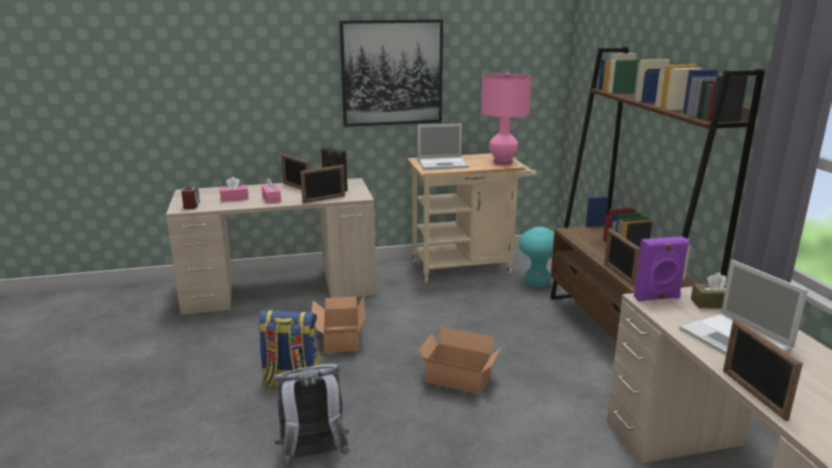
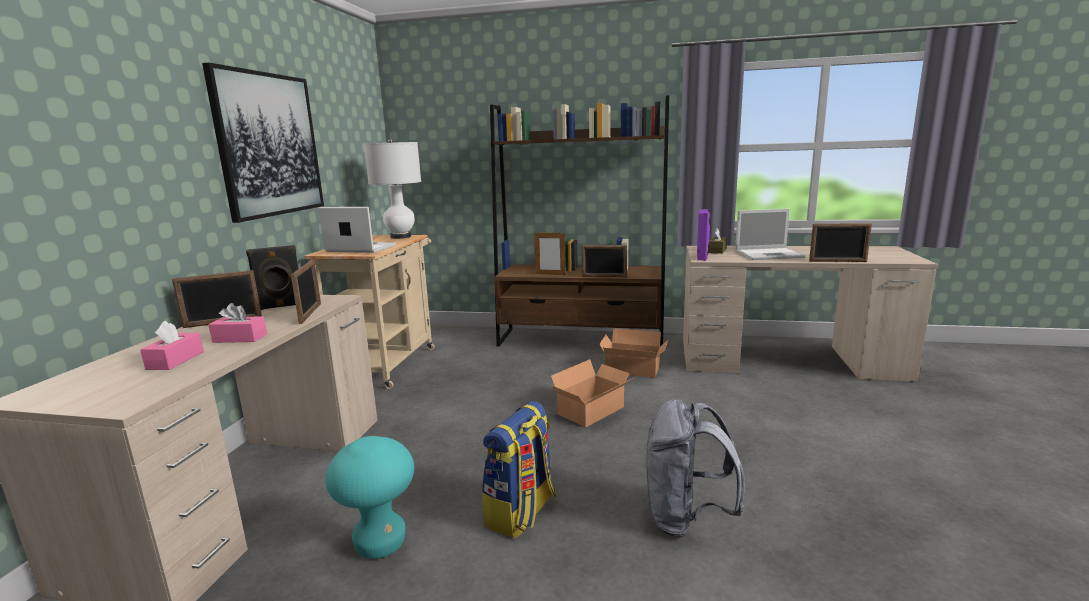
camera: 65 degrees left, 5 degrees down
alarm clock [181,187,200,209] -> none
cardboard box [312,295,365,353] -> cardboard box moved to [599,328,668,378]
laptop [418,123,469,170] -> laptop turned 90 degrees counterclockwise [318,207,396,253]
pink table lamp [481,73,532,165] -> white table lamp [364,139,421,239]
turquoise stool [519,227,554,287] -> turquoise stool moved to [325,436,414,559]
none -> picture frame [534,233,566,275]

